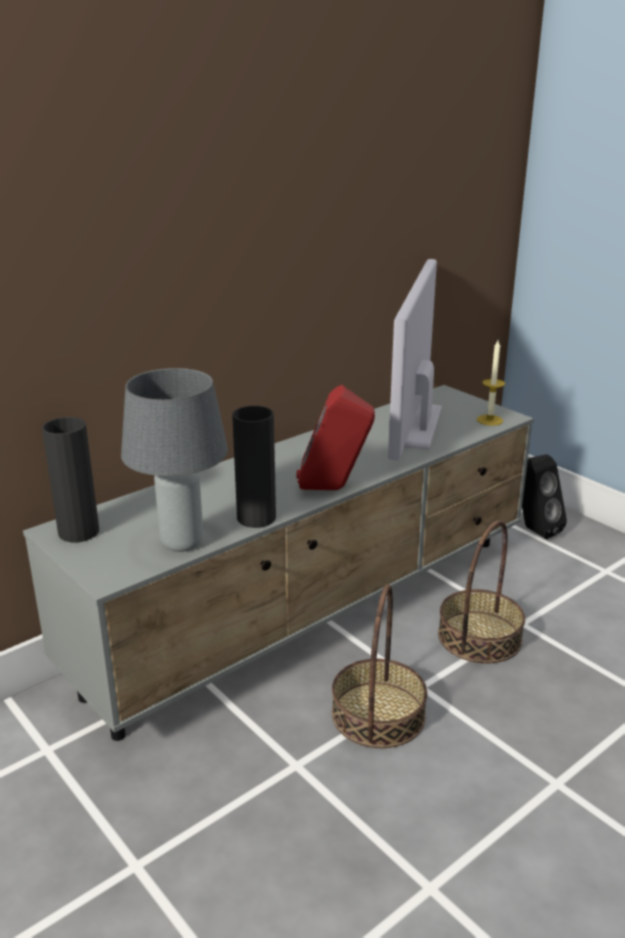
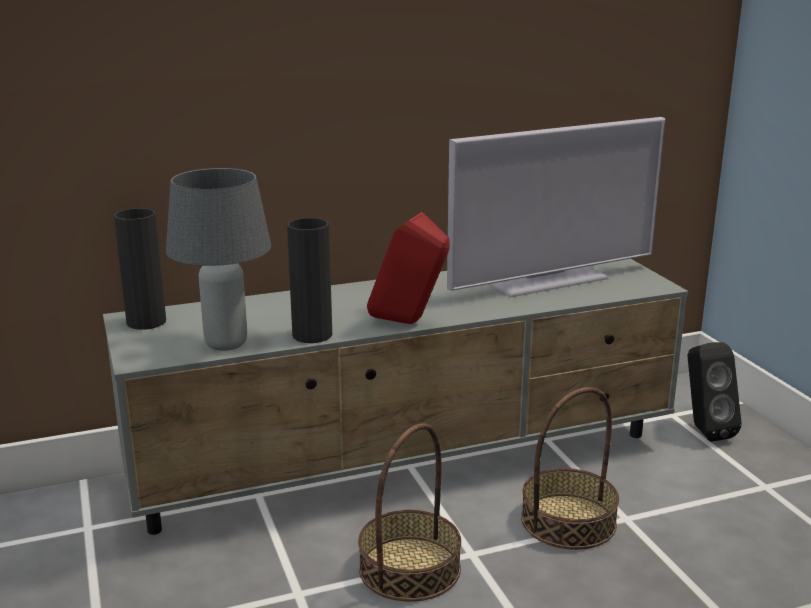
camera: 20 degrees right, 5 degrees down
television [388,259,442,460] -> television turned 150 degrees counterclockwise [447,117,665,298]
candle [477,340,505,426] -> none

